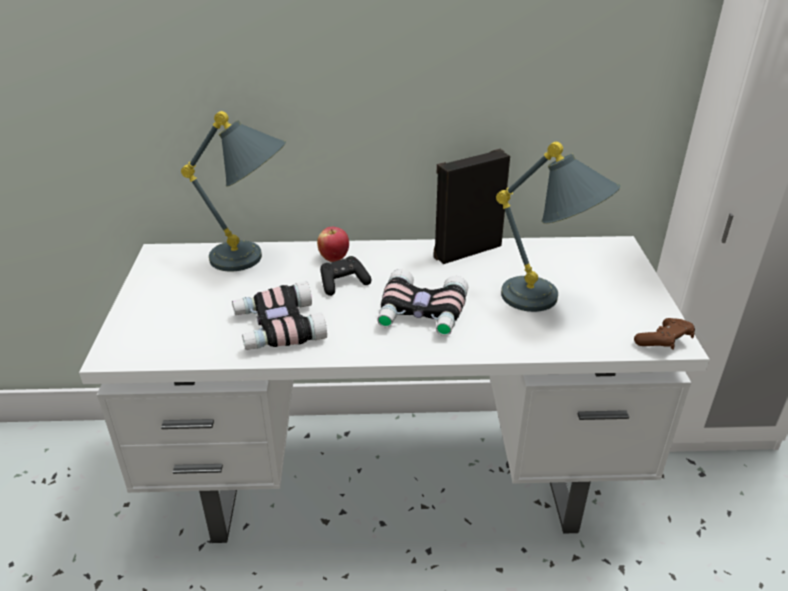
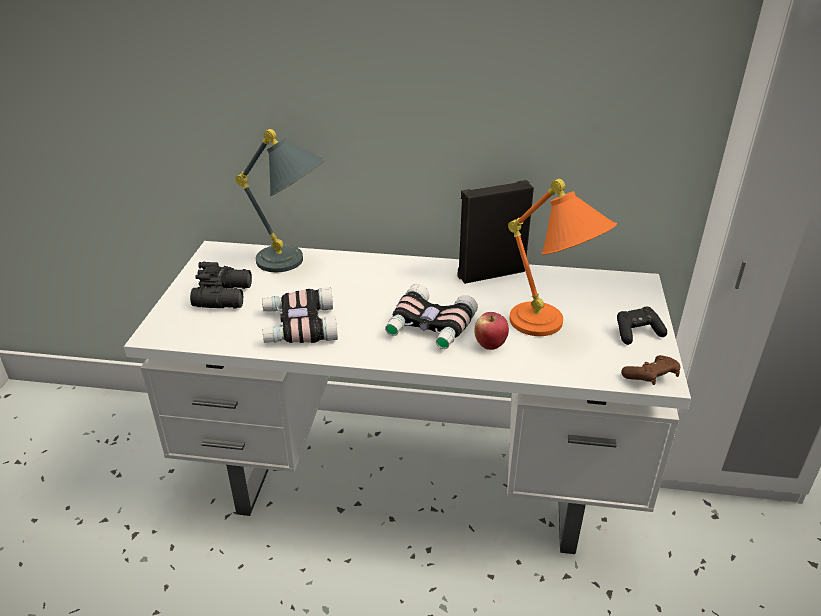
camera: 10 degrees right, 0 degrees up
apple [317,227,349,262] -> apple moved to [474,312,509,350]
black game controller [320,256,371,296] -> black game controller moved to [617,306,667,345]
grey table lamp [496,142,621,312] -> orange table lamp [508,179,617,336]
none -> black binoculars [190,262,252,309]

